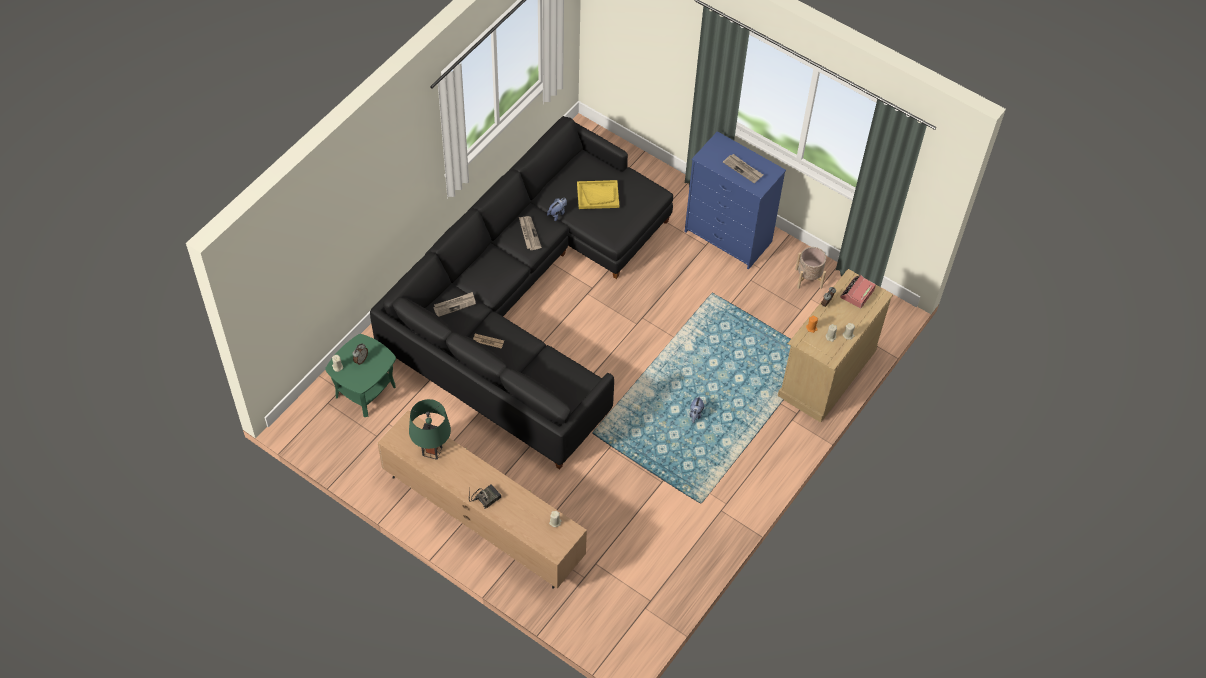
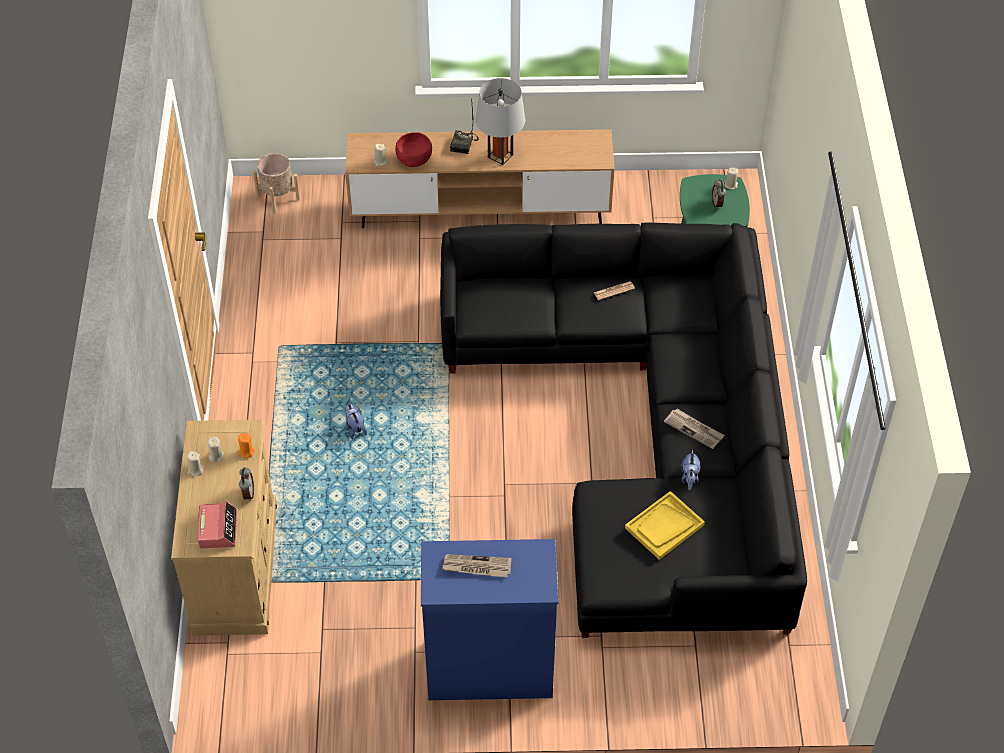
camera: 145 degrees right, 5 degrees down
green table lamp [409,399,451,460] -> none
newspaper [433,292,476,317] -> none
beige planter [795,247,826,289] -> beige planter moved to [253,153,300,214]
none -> red bowl [395,132,432,167]
none -> grey table lamp [476,78,525,165]

